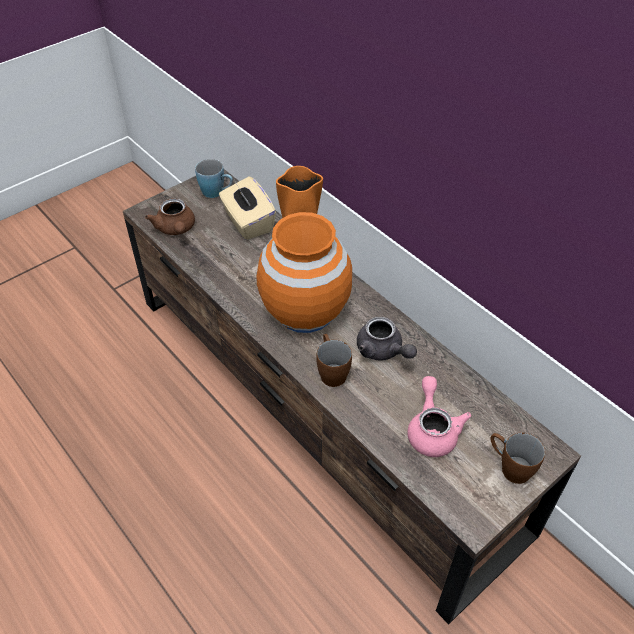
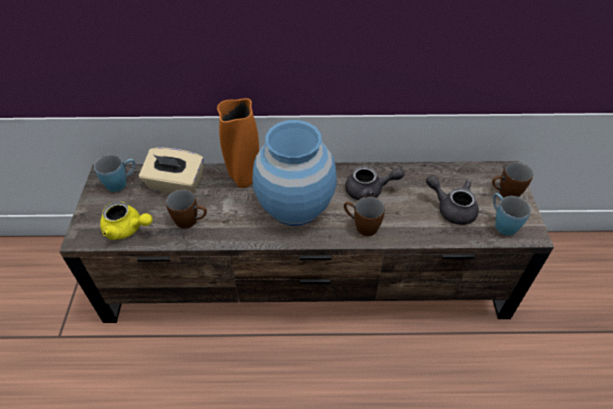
camera: 50 degrees left, 0 degrees up
brown teapot [145,198,195,235] -> yellow teapot [100,201,153,240]
orange vase [257,212,352,333] -> blue vase [253,120,337,226]
pink teapot [407,376,471,457] -> grey teapot [426,175,479,225]
none -> brown mug [166,189,207,229]
none -> blue mug [493,193,531,236]

